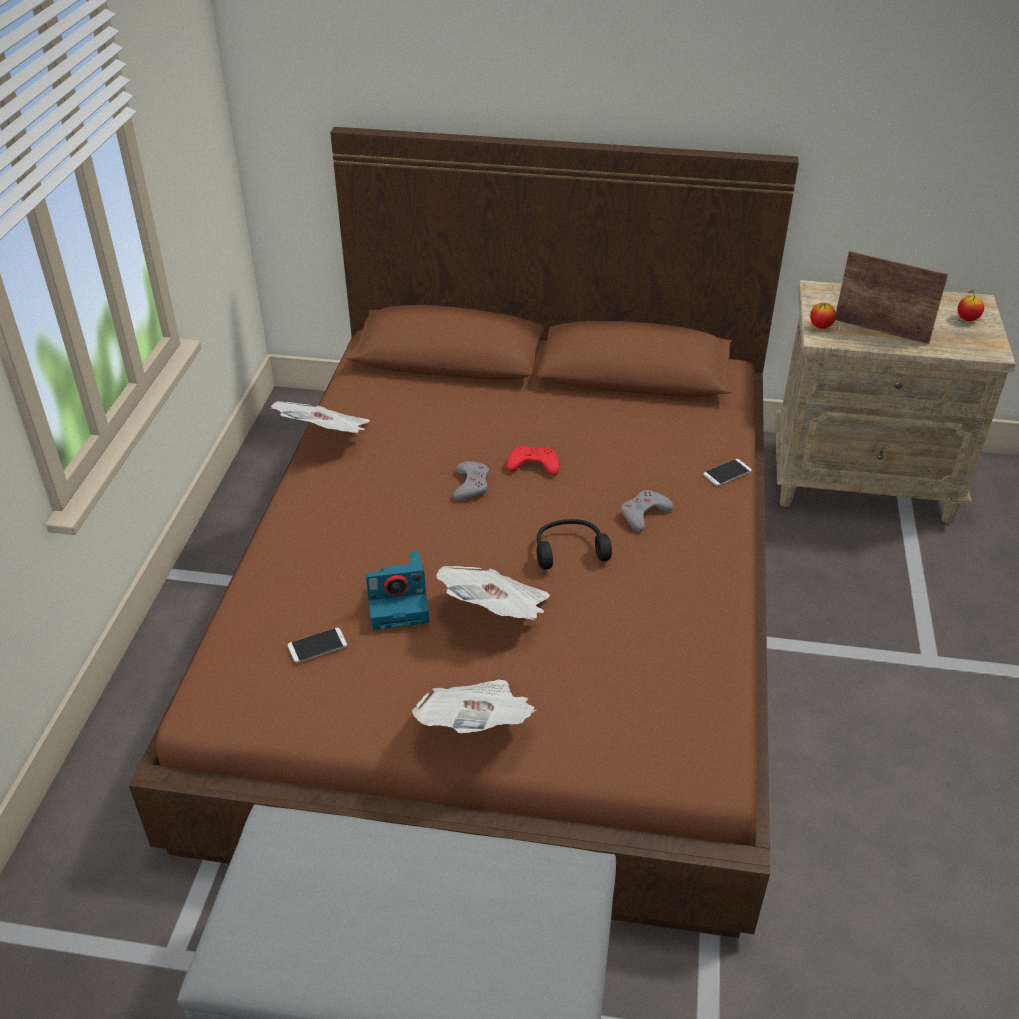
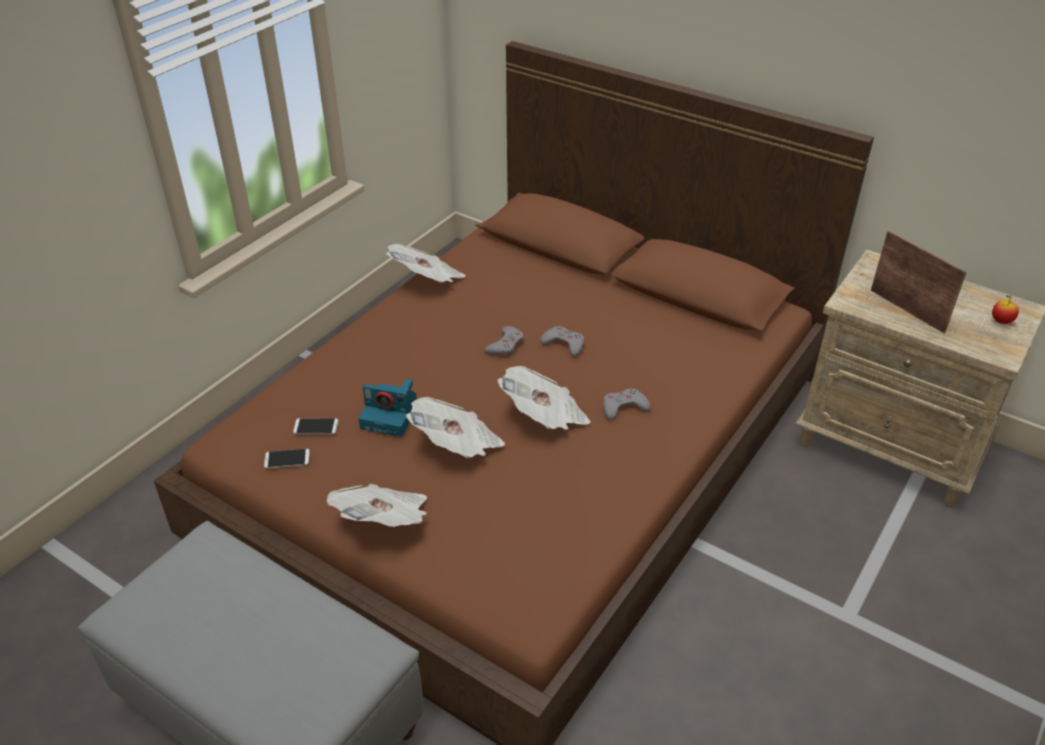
camera: 25 degrees right, 0 degrees up
red game controller [506,446,559,475] -> grey game controller [540,326,584,357]
black headphones [537,519,612,569] -> newspaper [497,366,590,430]
phone [703,459,752,486] -> phone moved to [264,449,310,469]
apple [810,303,836,329] -> none

